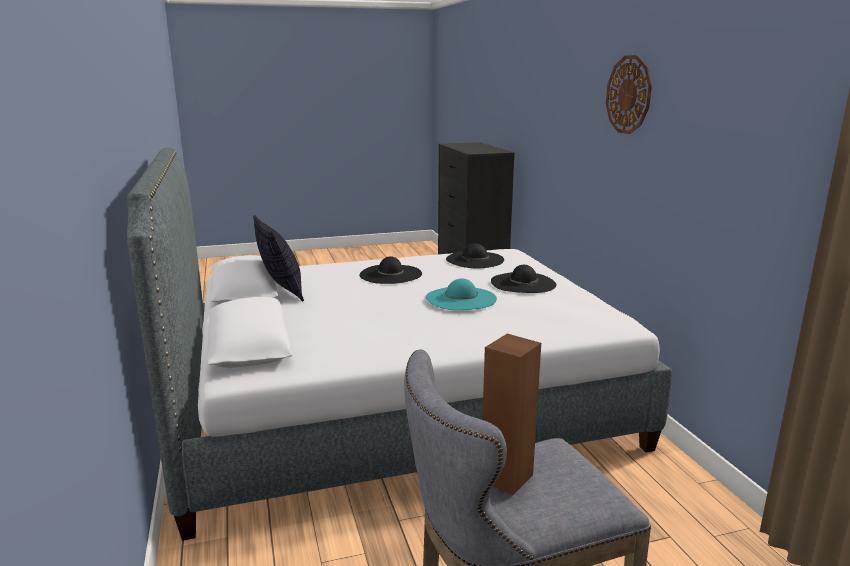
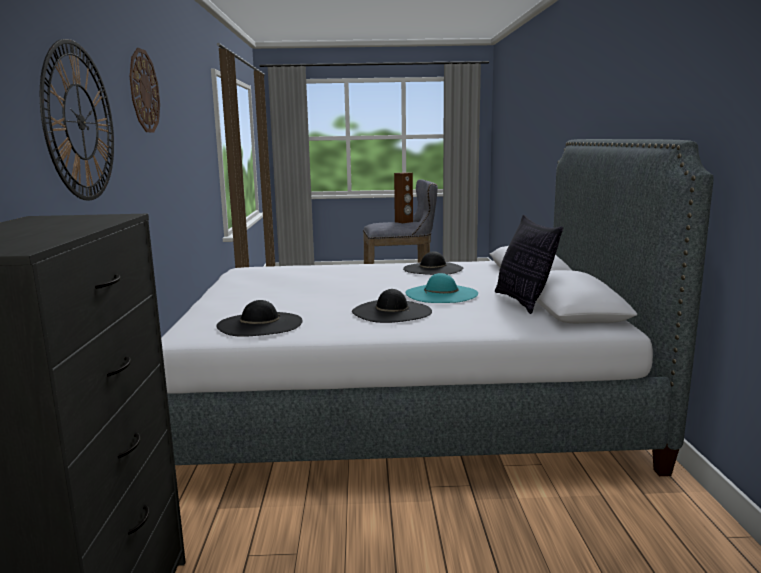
camera: 165 degrees left, 5 degrees down
turquoise hat [426,279,497,310] -> turquoise hat moved to [406,273,478,303]
black hat [491,265,557,293] -> black hat moved to [403,251,463,275]
none -> wall clock [40,39,114,200]

